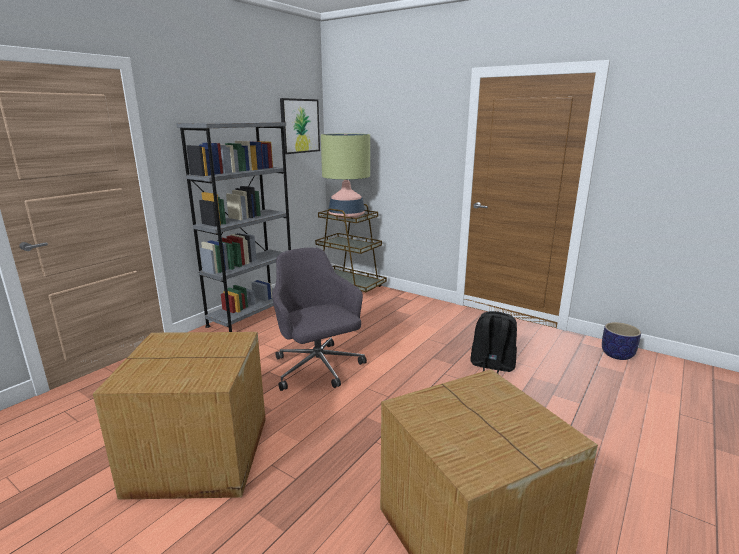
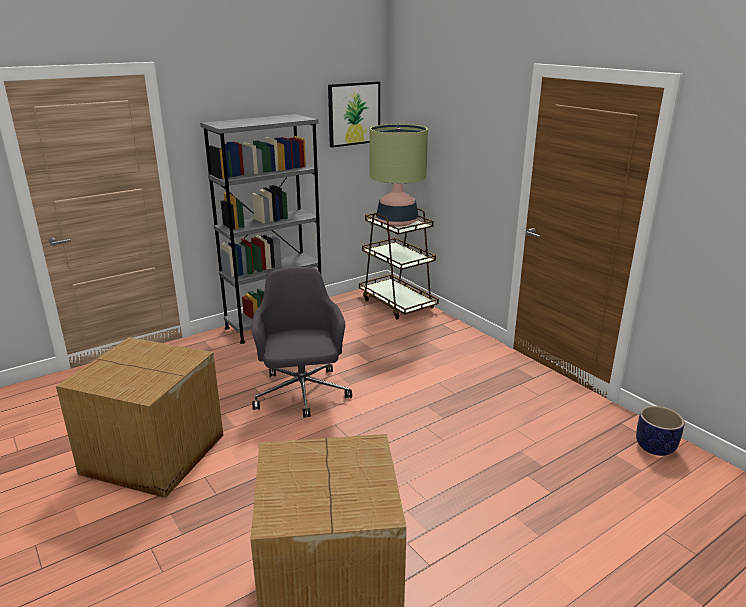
camera: 20 degrees right, 5 degrees up
black backpack [470,311,517,374] -> none

